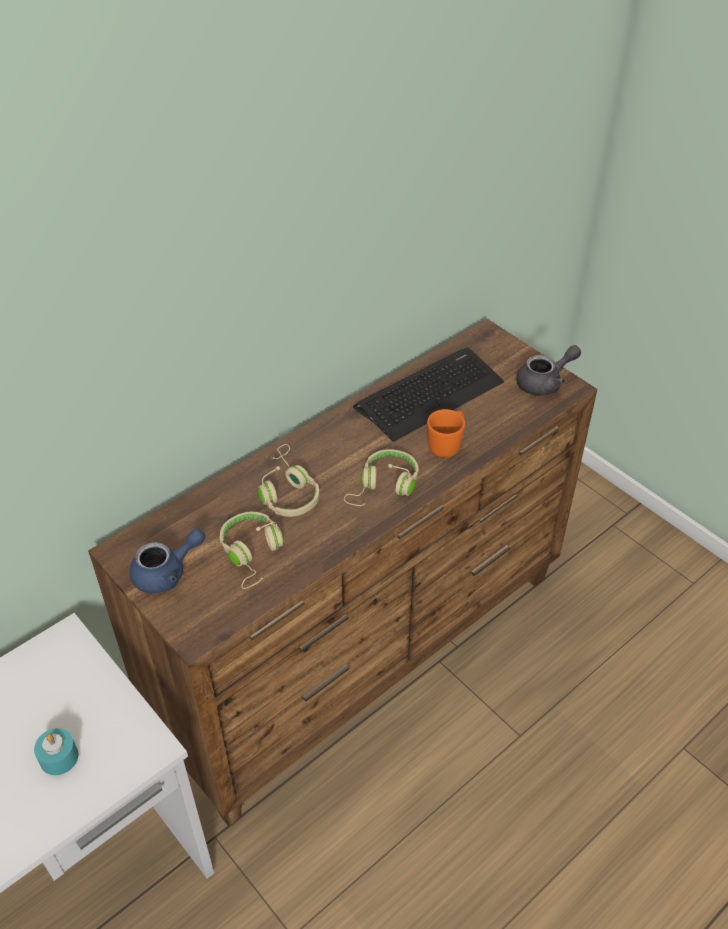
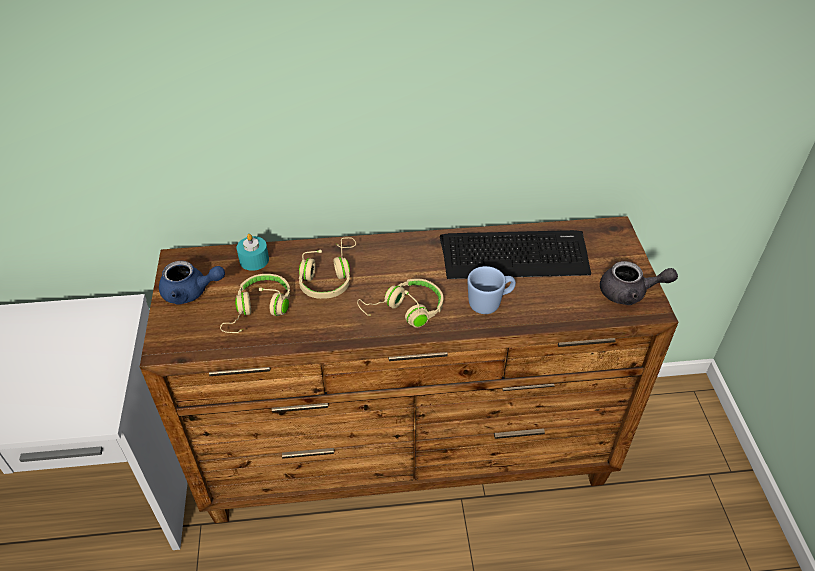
camera: 35 degrees right, 0 degrees up
turquoise candle [34,728,78,775] -> turquoise candle moved to [237,234,269,271]
orange mug [427,409,465,458] -> blue mug [467,266,516,314]

